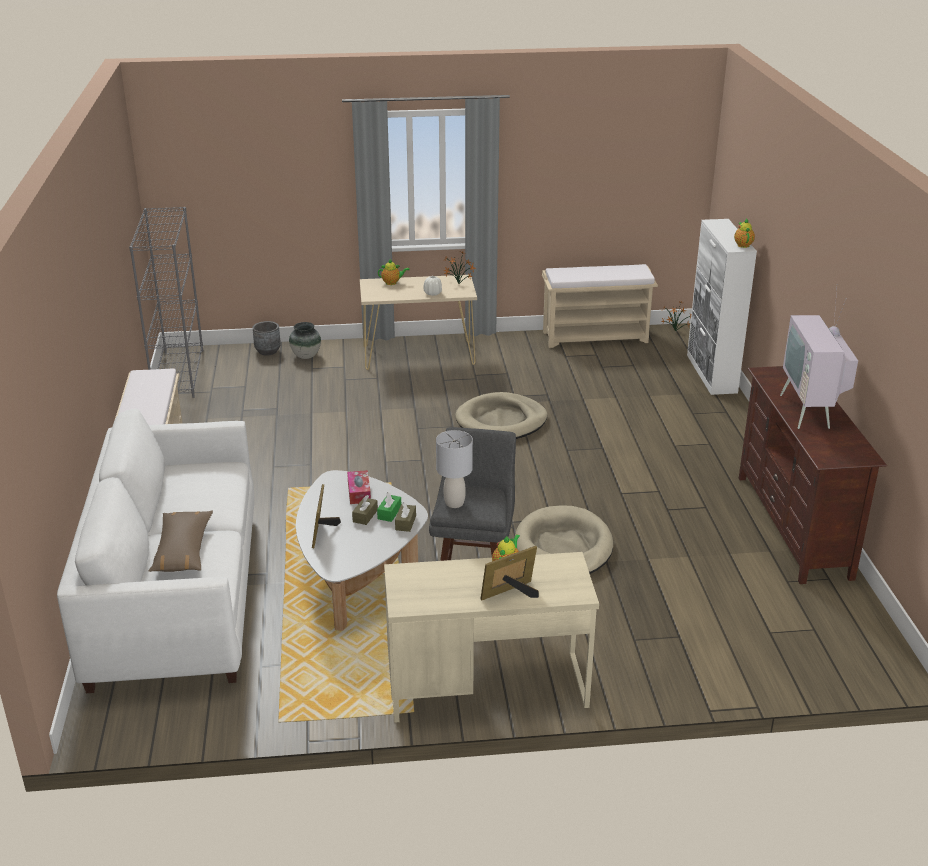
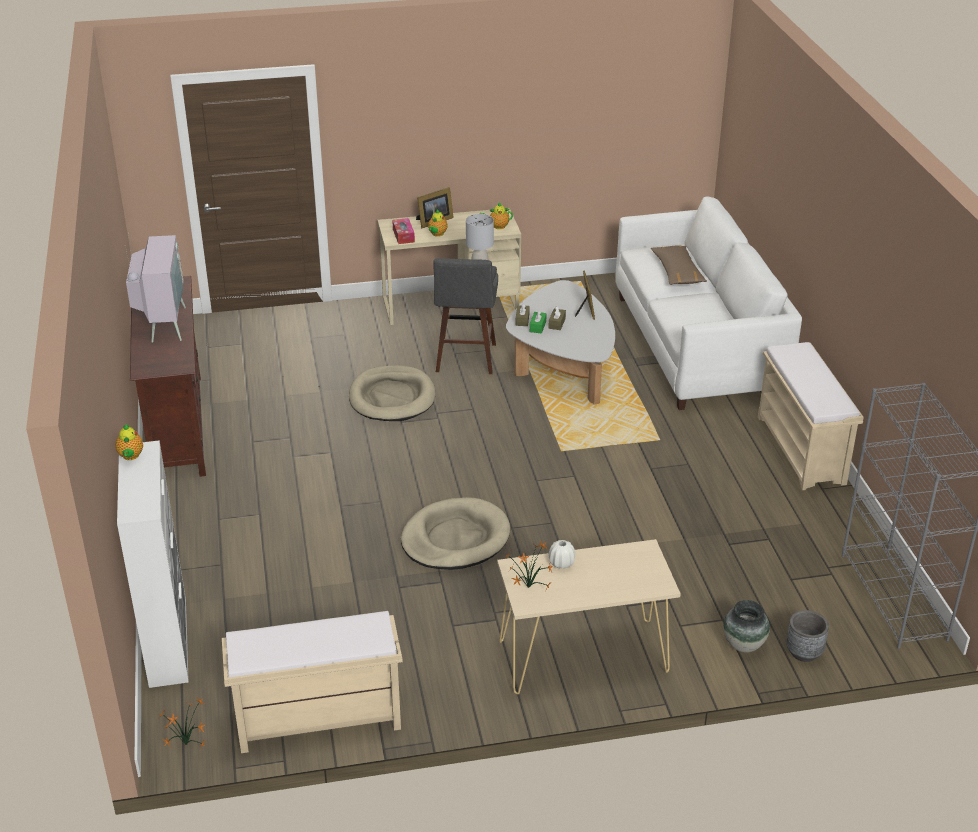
camera: 175 degrees right, 5 degrees up
tissue box [347,470,371,504] -> tissue box moved to [392,218,415,244]
teapot [378,259,410,285] -> teapot moved to [480,202,513,229]

